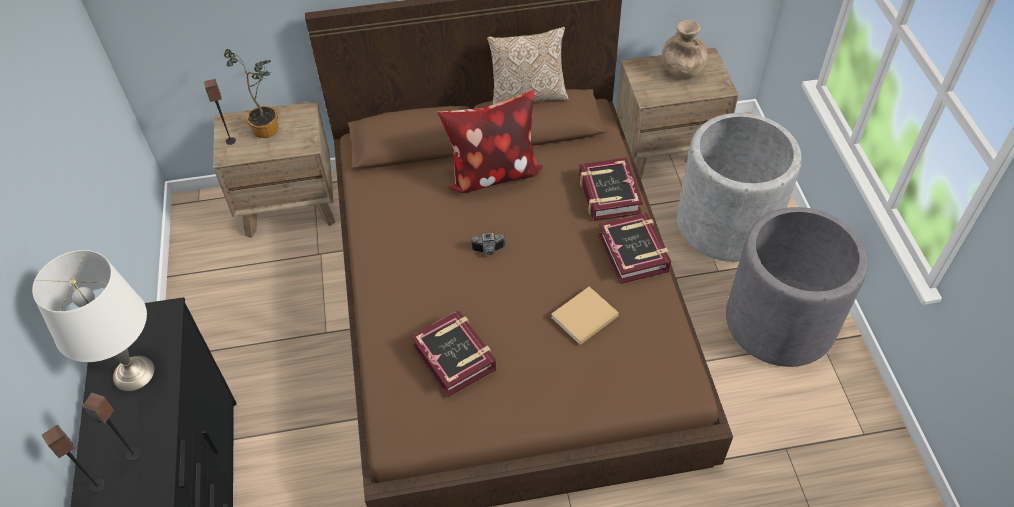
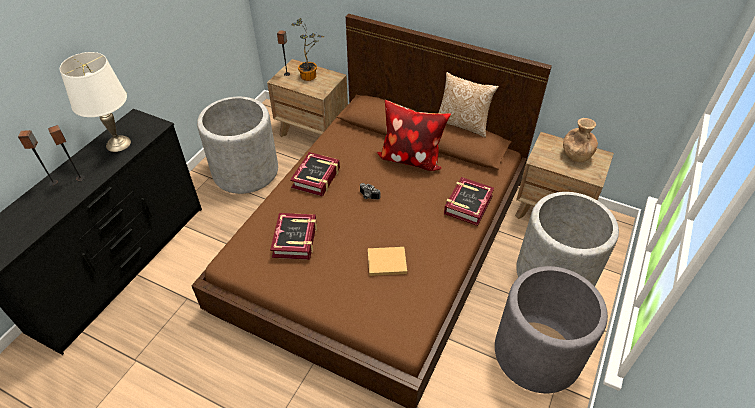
camera: 35 degrees right, 5 degrees down
book [598,213,671,284] -> book moved to [290,152,340,197]
none -> grey planter [197,97,278,194]

